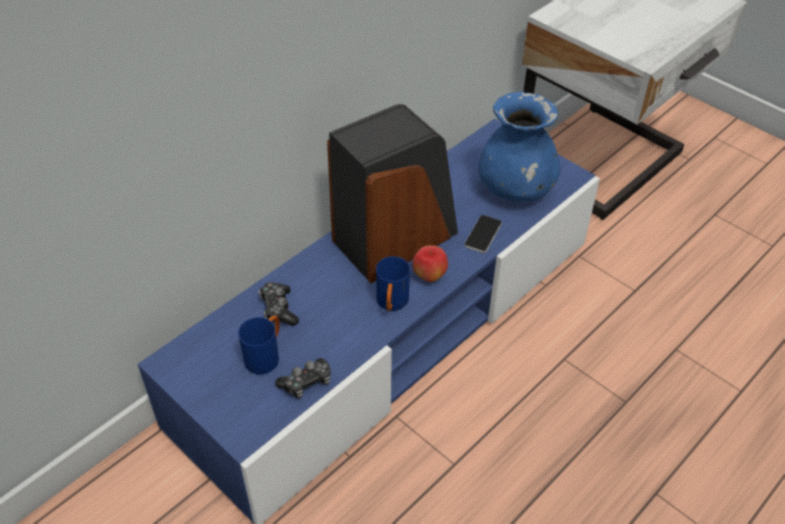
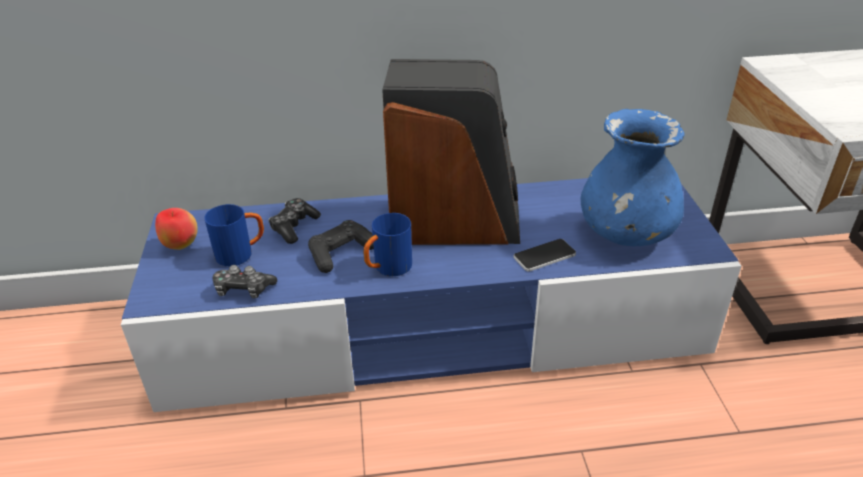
camera: 40 degrees right, 10 degrees down
apple [412,245,448,282] -> apple moved to [155,208,198,250]
none -> black game controller [308,220,374,273]

